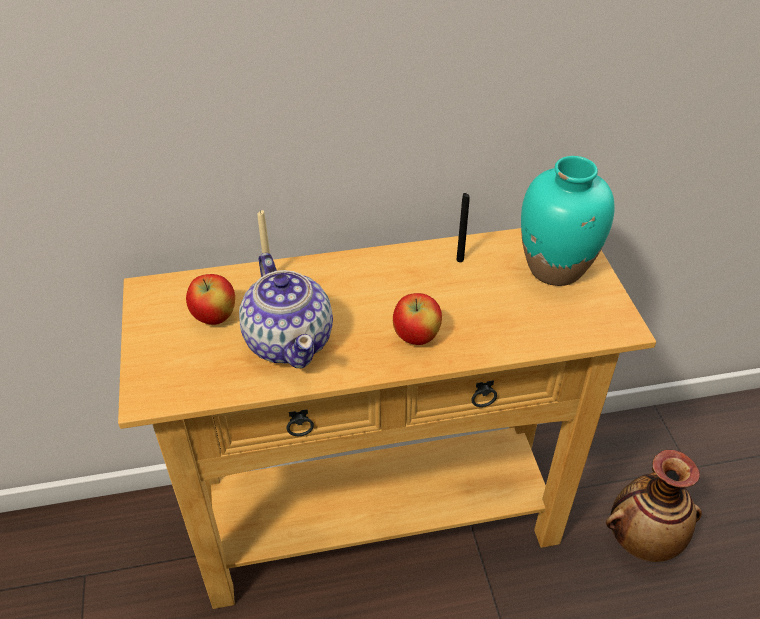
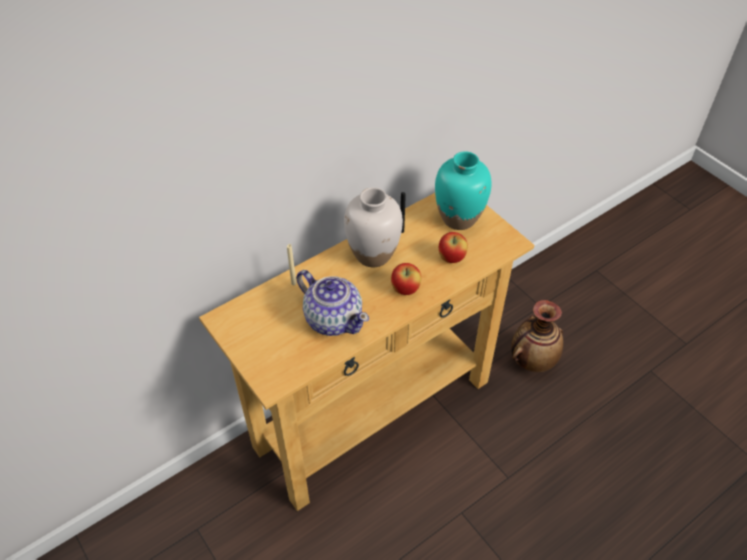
camera: 25 degrees left, 5 degrees up
apple [186,274,235,325] -> apple moved to [439,232,468,263]
none -> white vase [344,187,403,267]

